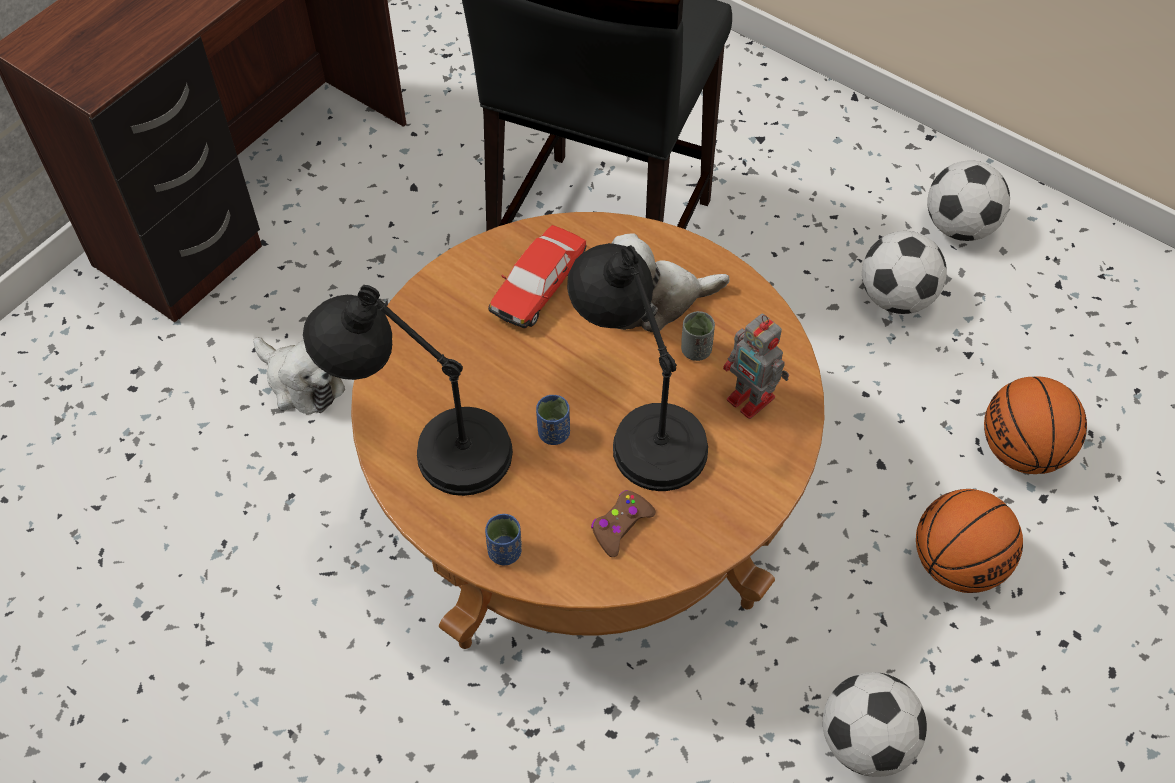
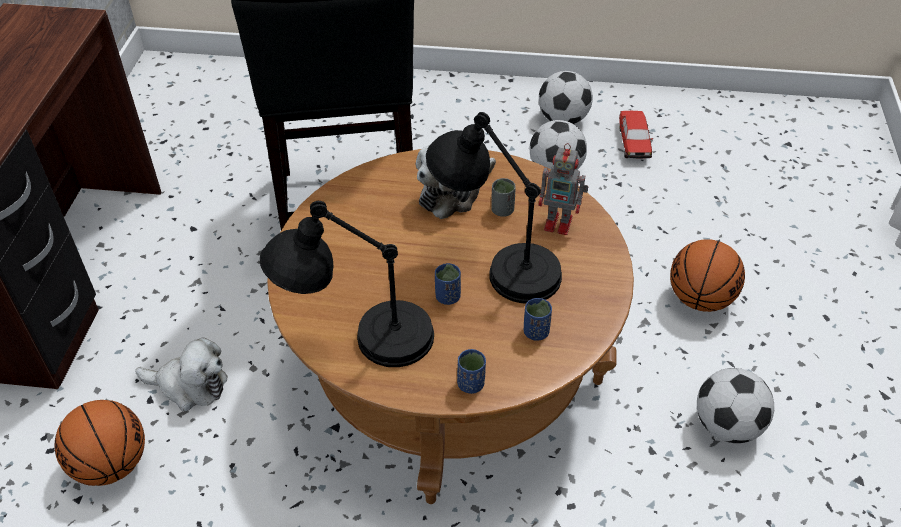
camera: 30 degrees left, 10 degrees down
toy car [488,225,587,328] -> toy car moved to [619,111,653,159]
brown game controller [591,490,656,557] -> blue cup [523,298,552,341]
basketball [984,376,1087,474] -> basketball moved to [54,400,145,486]

